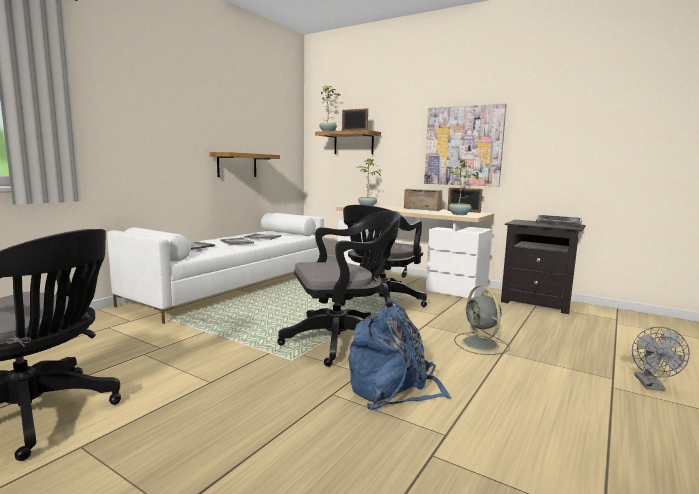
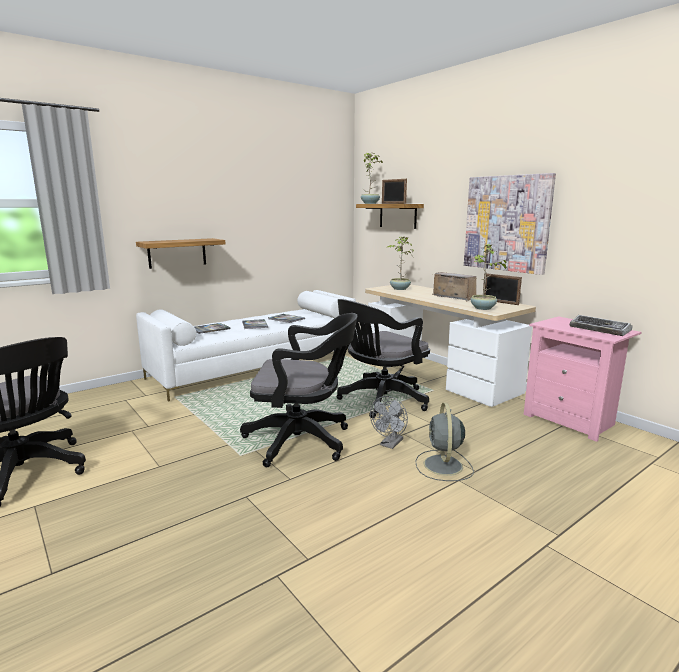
camera: 20 degrees right, 5 degrees up
shelf [209,152,280,177] -> shelf moved to [136,238,226,269]
blue backpack [348,301,451,410] -> none
black nightstand [501,220,586,314] -> pink nightstand [523,316,642,442]
grey fan [632,327,690,391] -> grey fan moved to [370,396,408,449]

